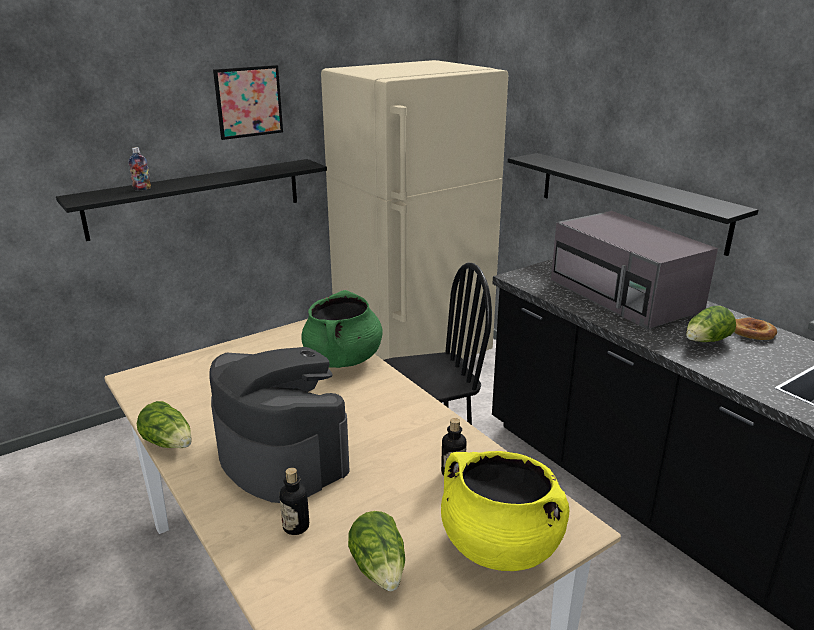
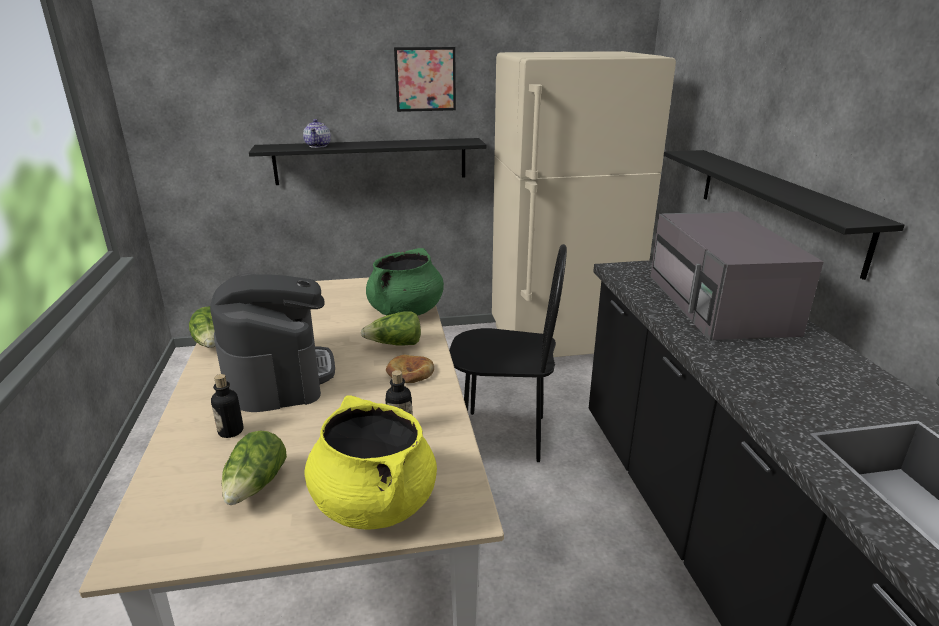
camera: 25 degrees right, 0 degrees up
bottle [129,147,151,190] -> teapot [303,119,331,148]
lettuce [686,306,736,342] -> lettuce moved to [361,311,421,346]
bread [734,317,777,340] -> bread moved to [386,354,434,383]

